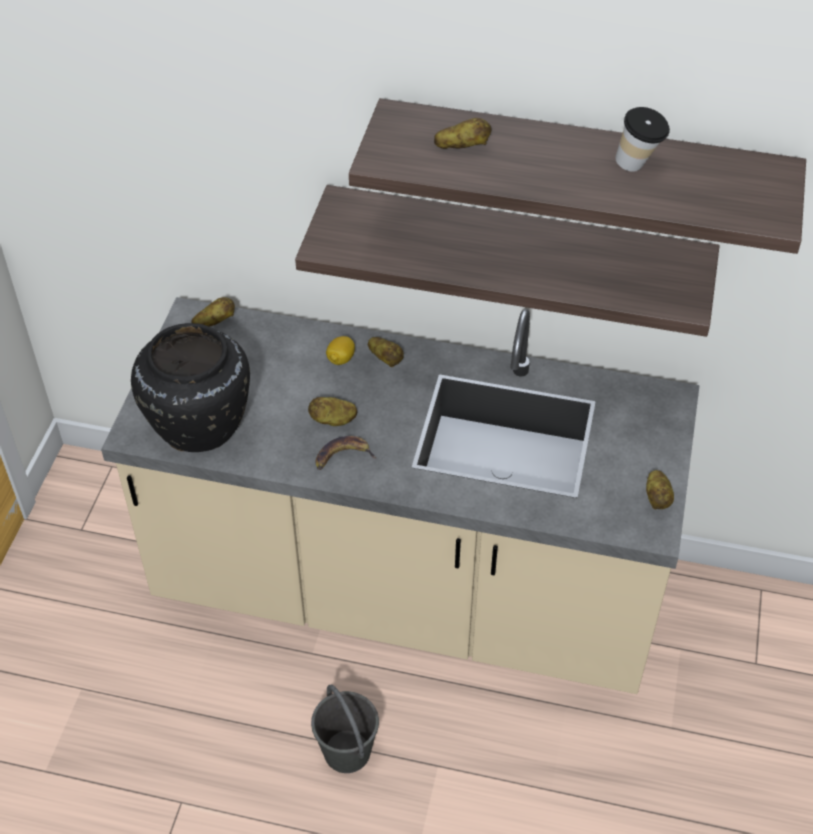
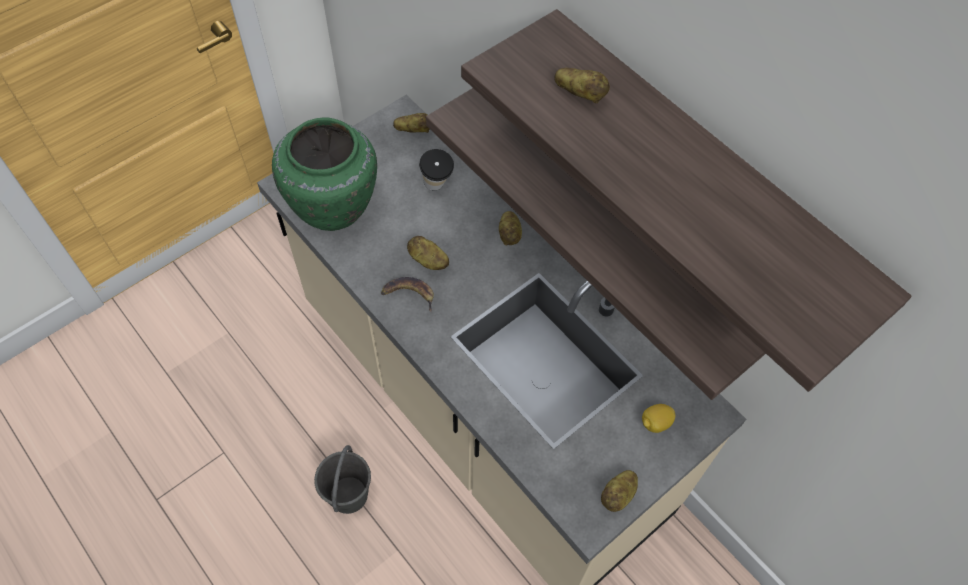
camera: 35 degrees right, 10 degrees up
black vase [131,323,250,452] -> green vase [272,117,377,231]
lemon [326,336,355,365] -> lemon moved to [642,404,675,433]
cup [615,107,670,172] -> cup moved to [419,149,454,190]

